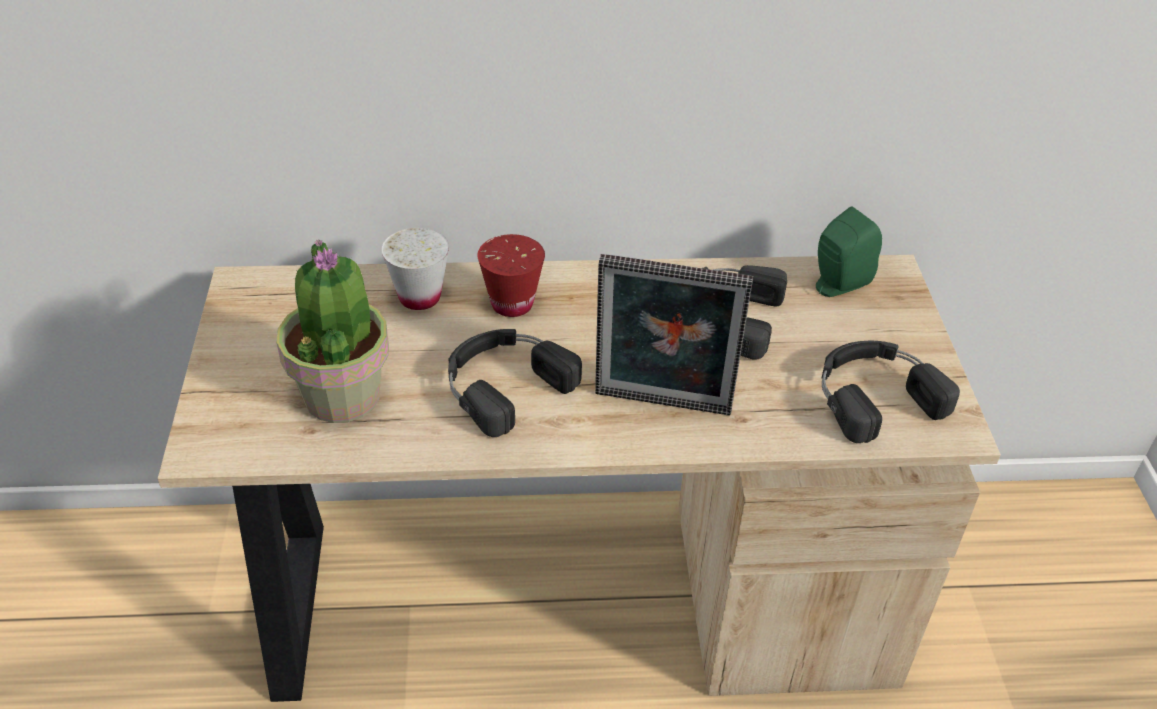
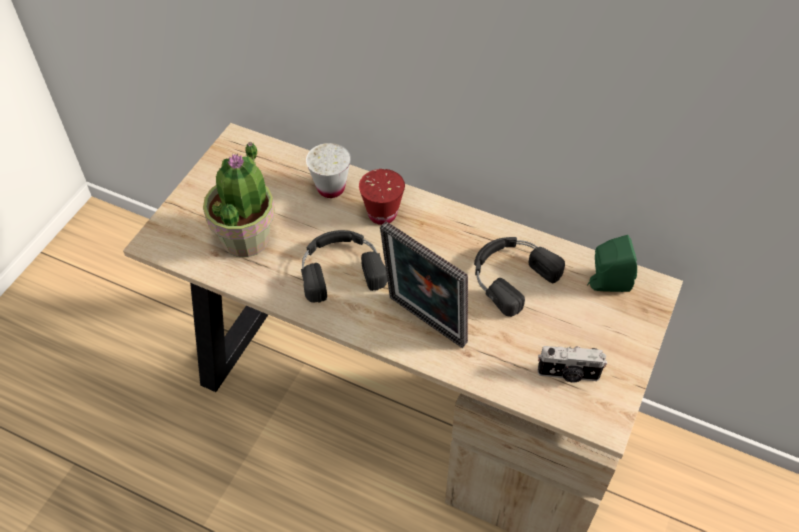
camera: 30 degrees right, 10 degrees up
black headphones [821,341,960,443] -> camera [538,346,607,383]

